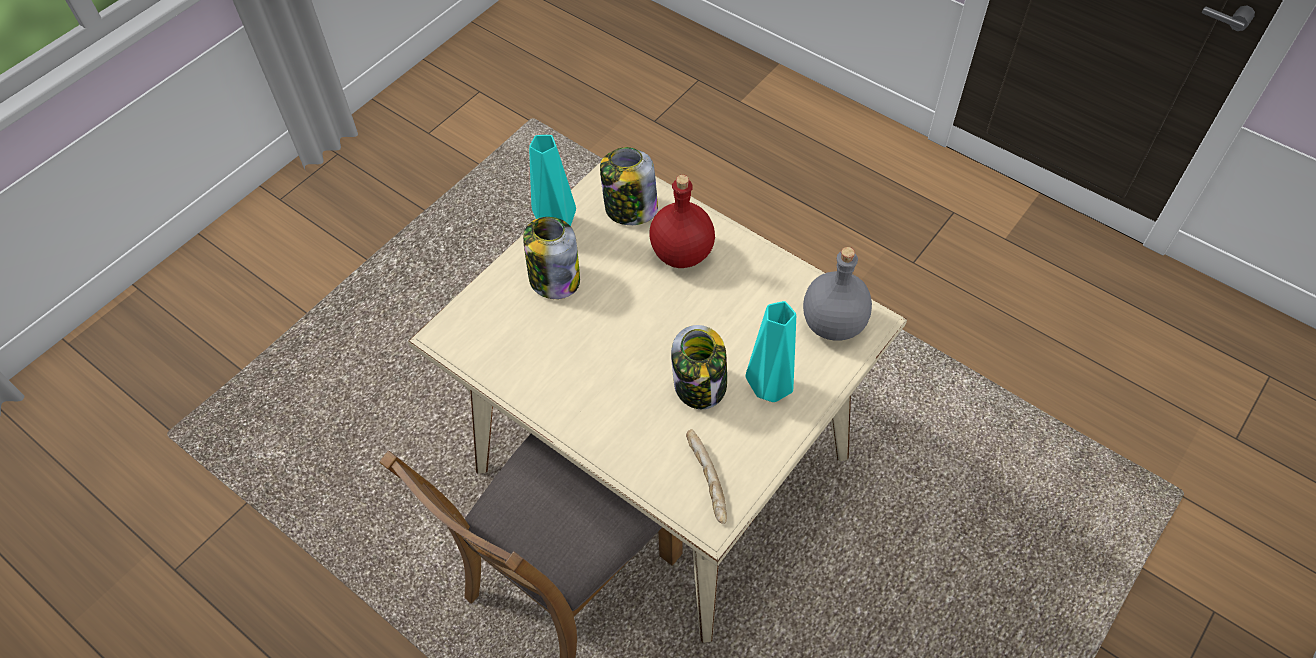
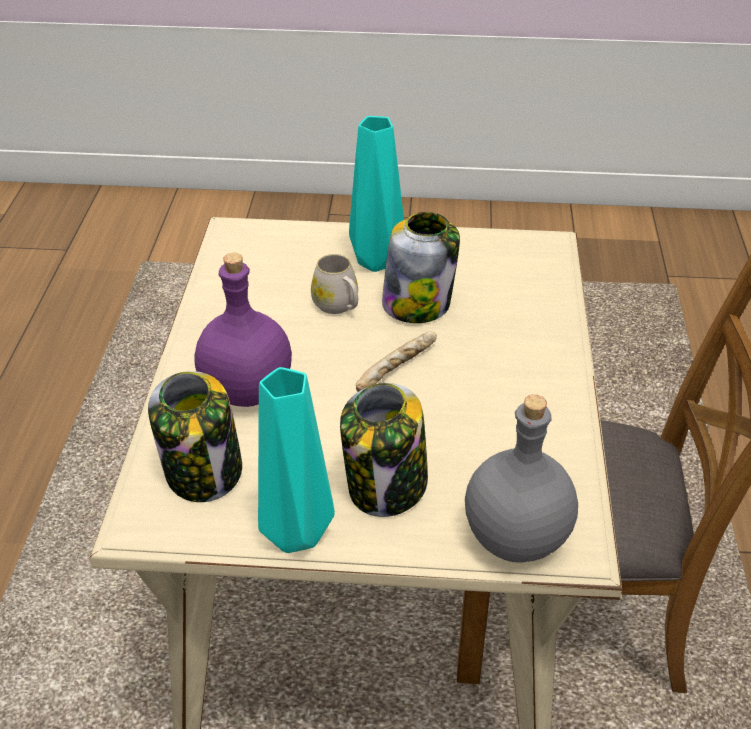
camera: 125 degrees left, 15 degrees down
red bottle [649,175,715,268] -> purple bottle [194,253,292,407]
bread [686,429,727,524] -> bread moved to [356,332,437,392]
grey bottle [803,247,872,341] -> grey bottle moved to [465,395,578,563]
none -> white mug [311,254,358,314]

